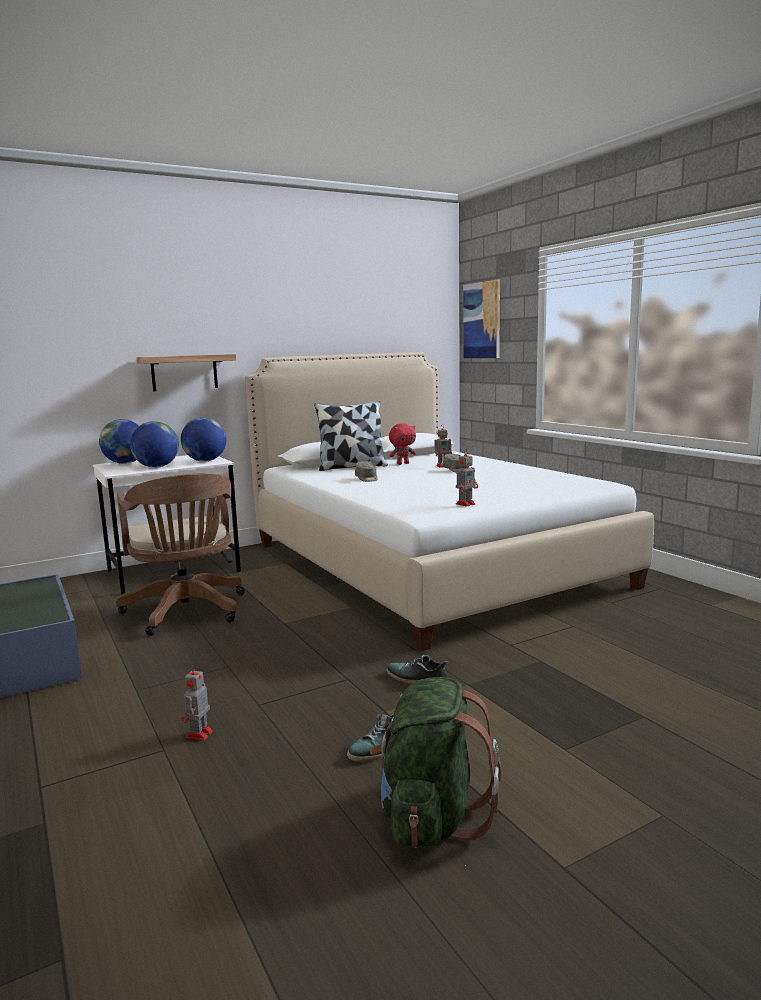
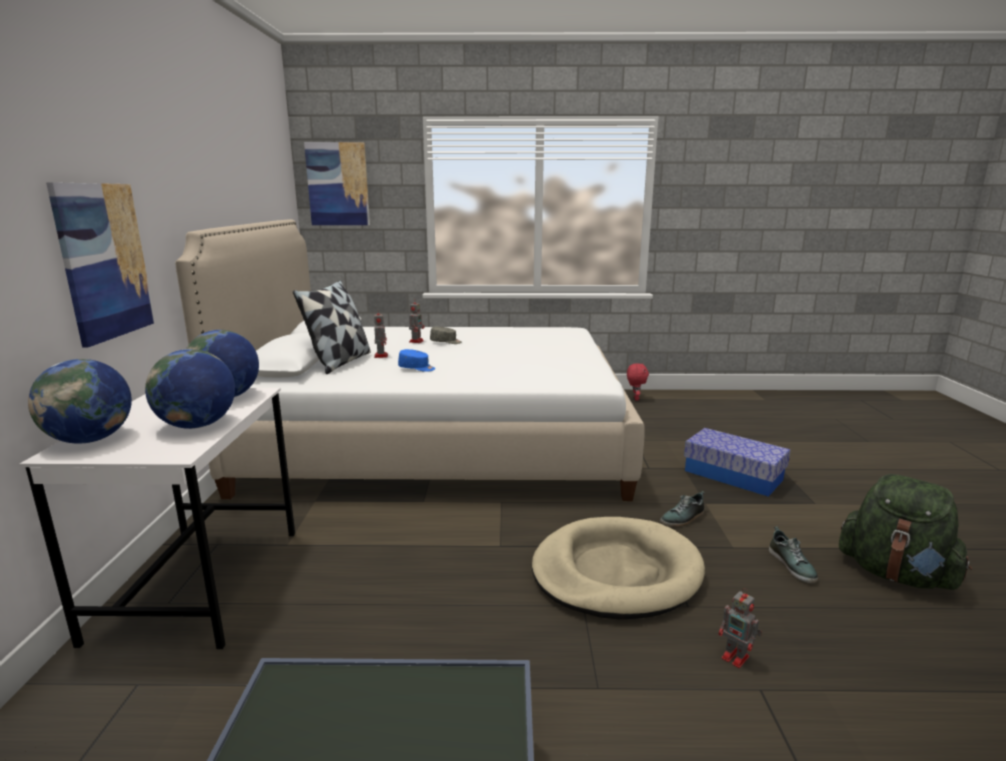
camera: 60 degrees left, 5 degrees up
brown office chair [116,473,245,636] -> none
shelf [136,354,236,391] -> picture [46,182,155,347]
grey cap [355,461,378,482] -> blue cap [398,349,435,372]
red plush toy [389,423,416,465] -> red plush toy moved to [627,363,649,400]
toy robot [456,450,478,506] -> toy robot moved to [374,311,388,358]
none -> beige dog bed [532,517,705,620]
none -> storage box [684,428,790,497]

